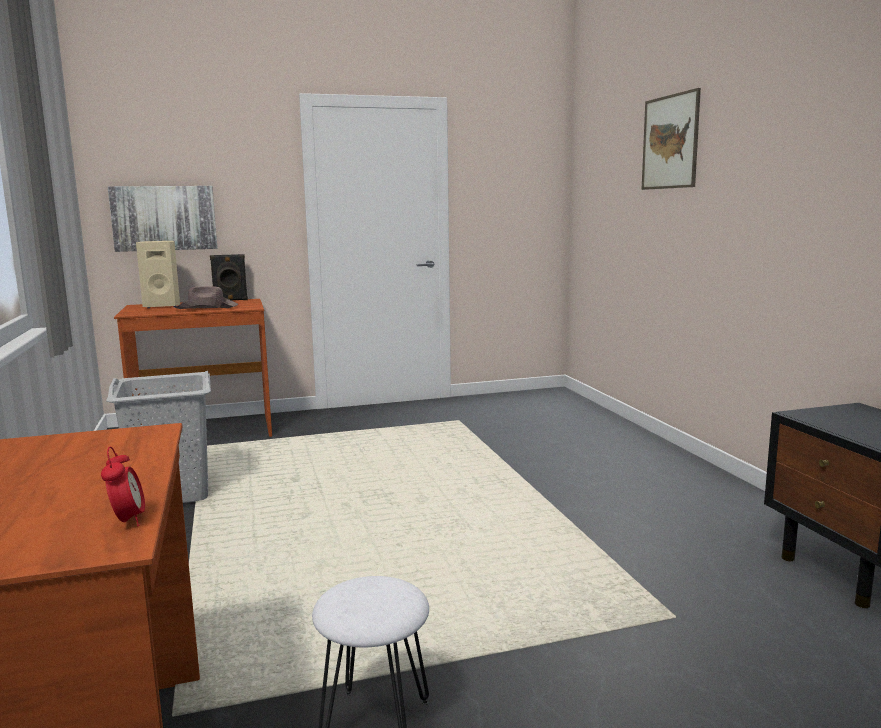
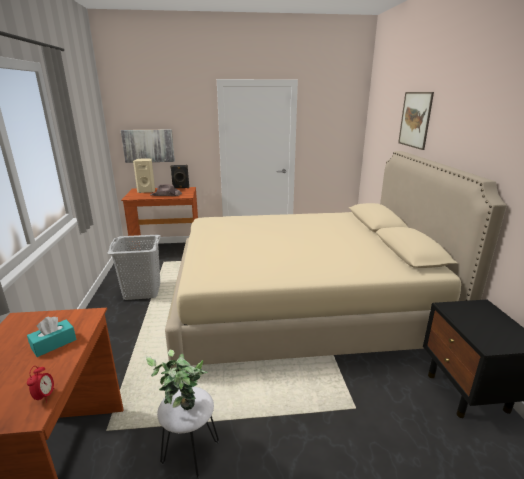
camera: 10 degrees right, 10 degrees up
none -> turquoise tissue box [27,317,77,357]
none -> potted plant [146,350,208,410]
none -> beige bed [165,151,507,368]

